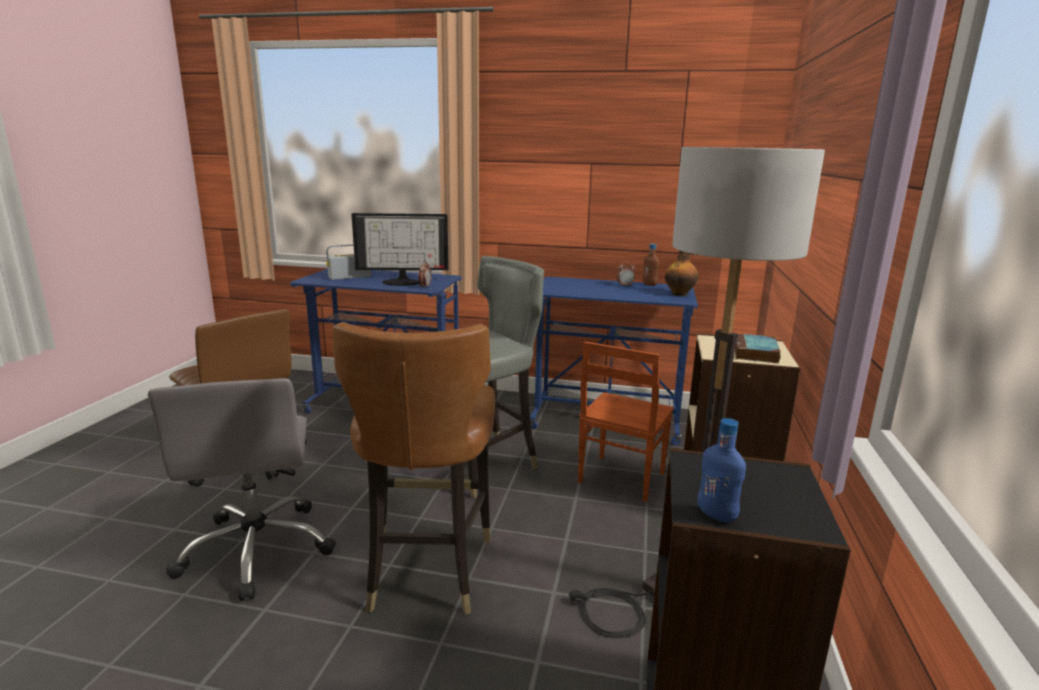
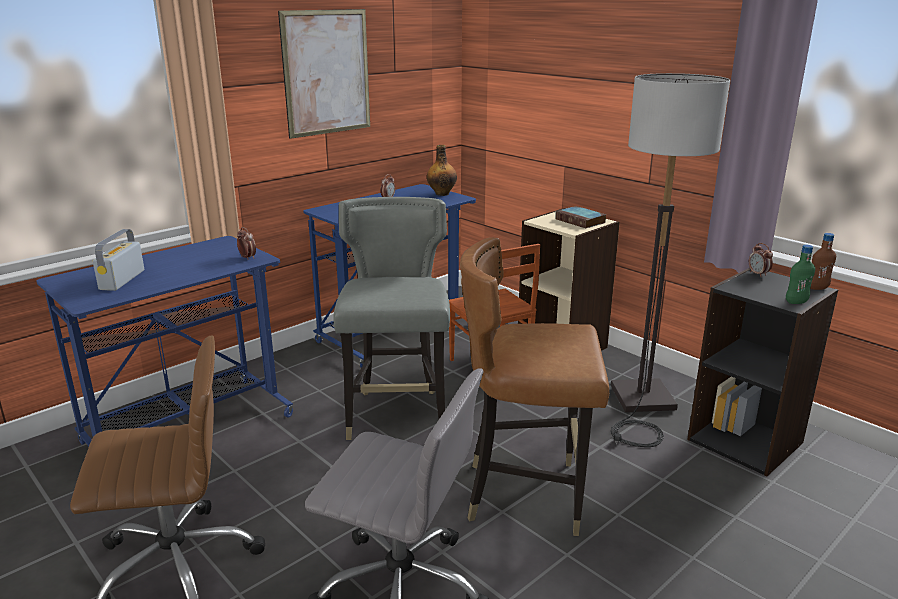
camera: 55 degrees left, 5 degrees up
brown chair [332,322,496,615] -> brown chair turned 150 degrees clockwise [460,237,609,536]
monitor [352,213,449,286] -> none
brown bottle [642,244,659,286] -> brown bottle moved to [810,233,836,290]
blue bottle [697,418,746,522] -> green bottle [786,245,815,304]
none -> picture [278,9,370,139]
none -> alarm clock [749,243,773,277]

